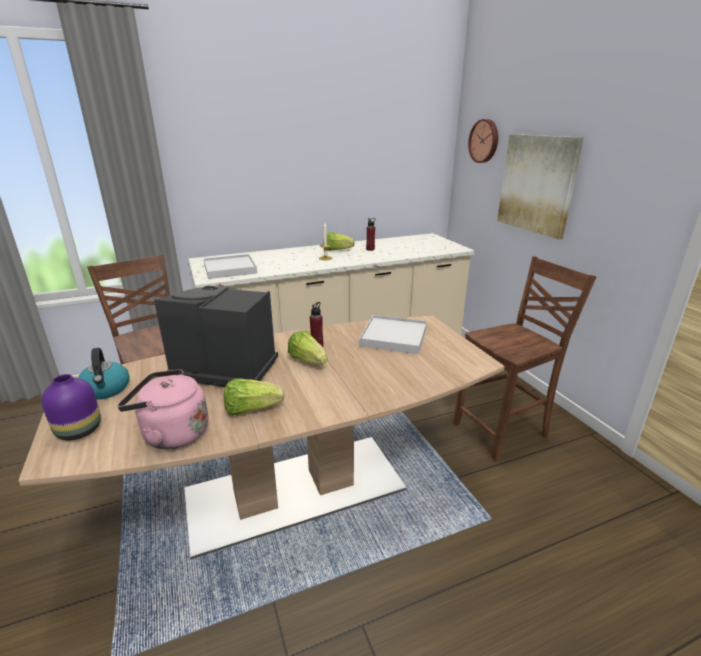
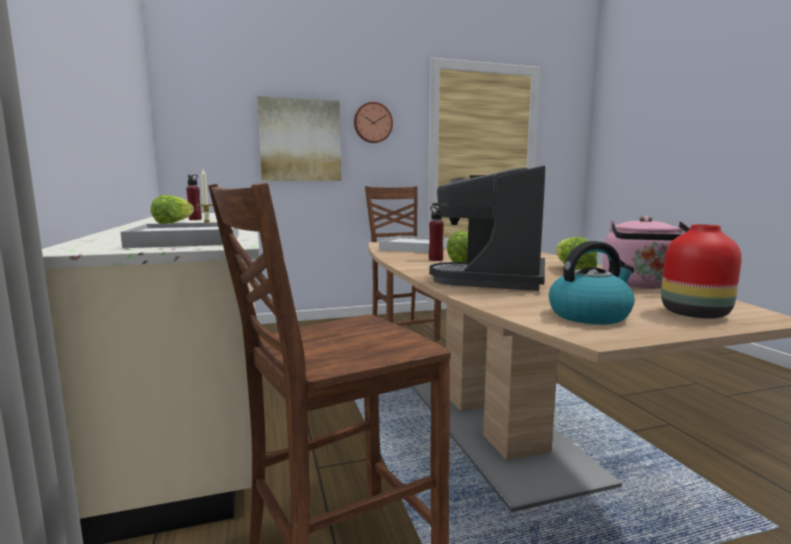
camera: 85 degrees left, 15 degrees down
purple vase [41,374,101,440] -> red vase [661,224,742,319]
wall clock [468,119,498,163] -> wall clock moved to [354,102,393,143]

